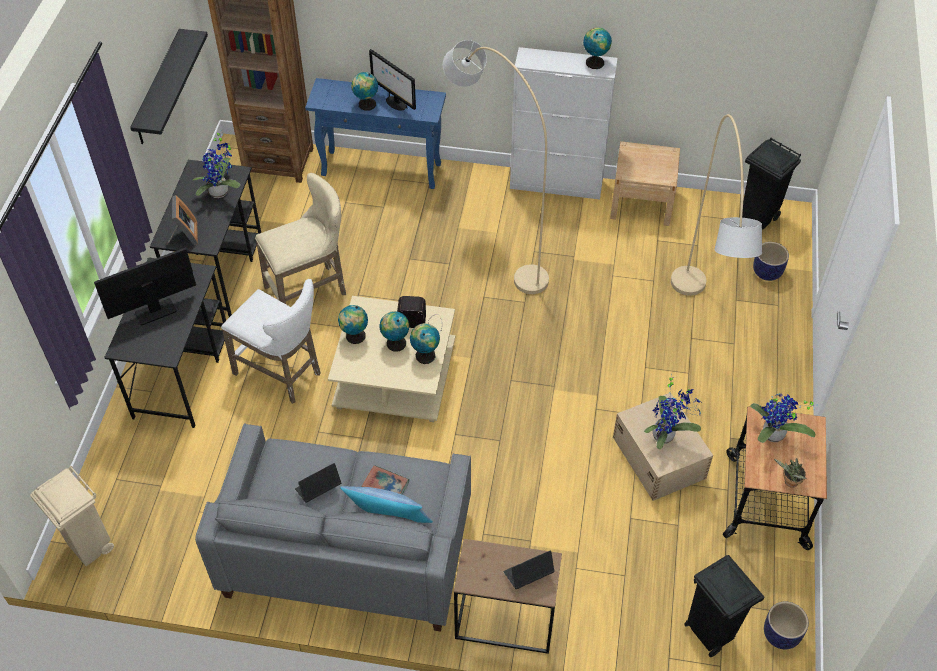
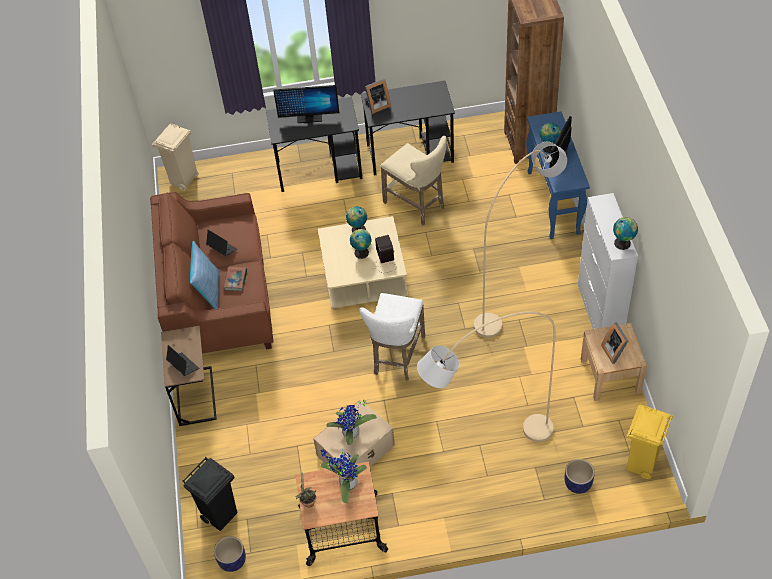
camera: 75 degrees right, 0 degrees up
monitor [94,247,196,325] -> monitor turned 135 degrees clockwise [273,85,339,123]
black shelf [130,29,208,144] -> none
potted plant [193,130,240,198] -> none
grey sofa [195,423,471,632] -> brown sofa [150,192,274,354]
white stool [221,279,321,404] -> white stool moved to [359,293,425,381]
globe [410,323,440,364] -> none
black trash can [742,137,801,230] -> yellow trash can [627,405,673,479]
none -> picture frame [601,322,628,364]

